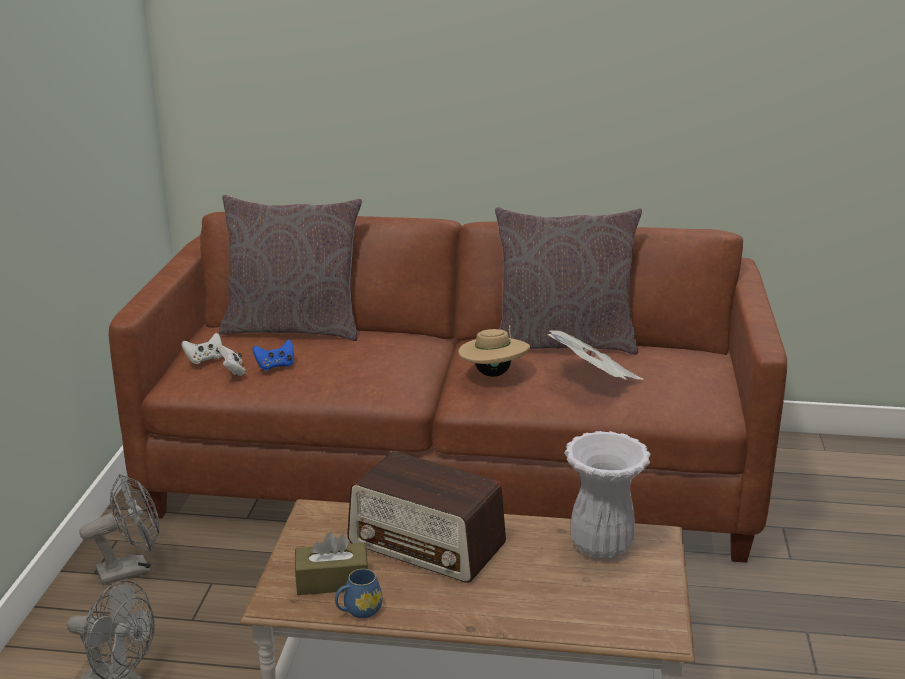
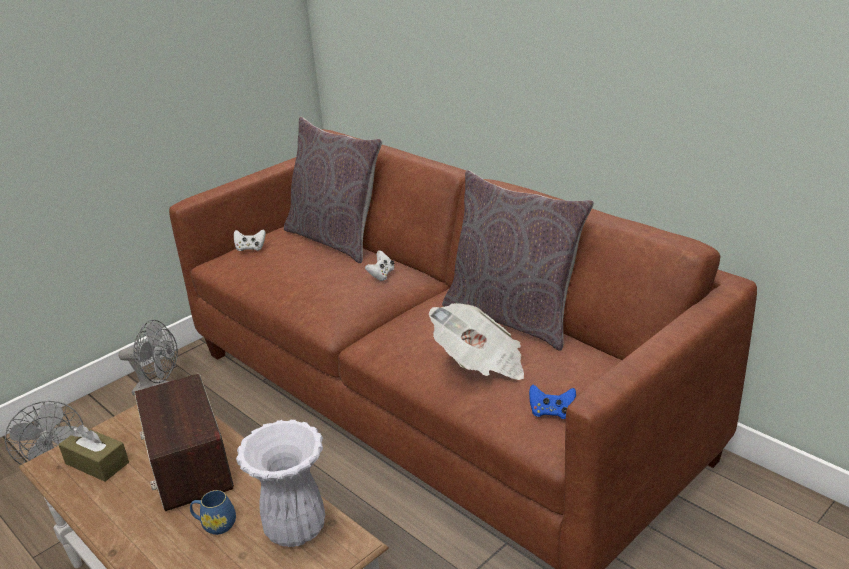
camera: 40 degrees right, 5 degrees up
white game controller [217,345,246,376] -> white game controller moved to [365,250,394,281]
blue game controller [252,340,294,371] -> blue game controller moved to [529,384,576,419]
blue mug [335,569,382,618] -> blue mug moved to [190,490,236,535]
beige hat [458,325,530,377] -> none

